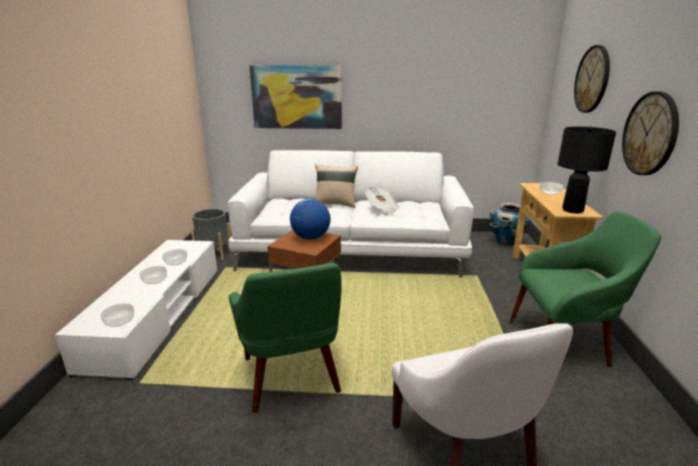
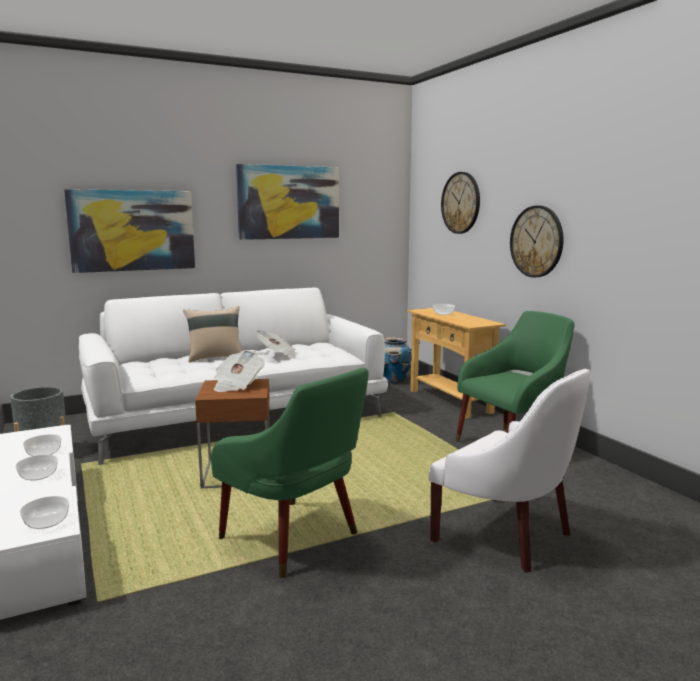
camera: 30 degrees left, 10 degrees down
globe [290,199,331,240] -> newspaper [214,350,265,392]
black table lamp [558,126,616,213] -> none
none -> picture [236,164,339,240]

